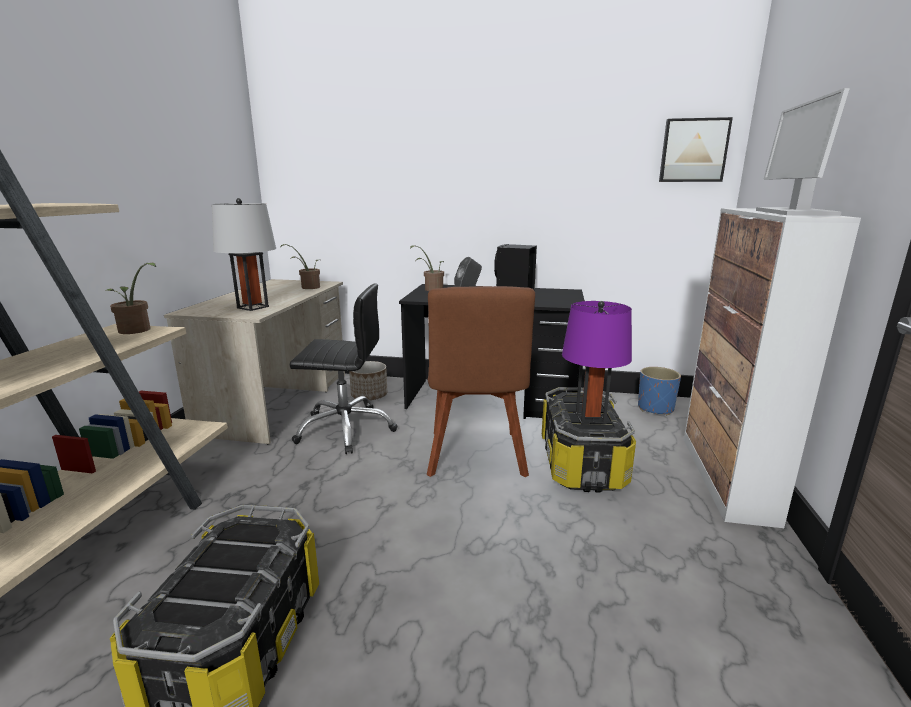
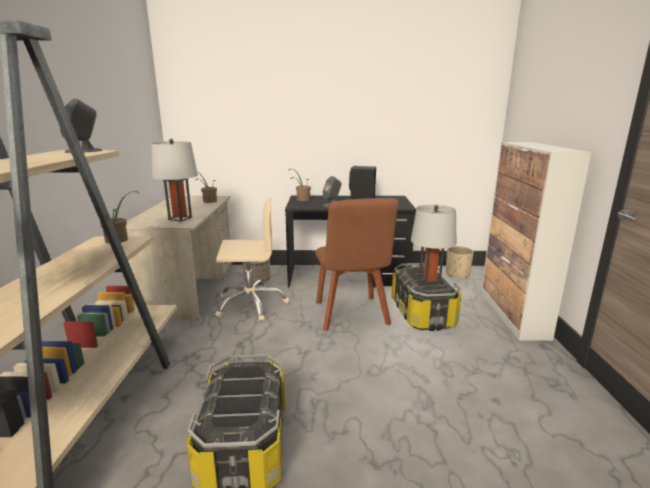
camera: 10 degrees left, 0 degrees up
black office chair [290,283,398,454] -> beige office chair [215,197,289,321]
purple table lamp [562,301,632,424] -> grey table lamp [411,205,456,287]
blue planter [638,367,681,415] -> beige planter [446,246,474,278]
picture [659,117,733,182] -> none
monitor [756,88,850,216] -> none
none -> grey speaker [60,98,102,153]

